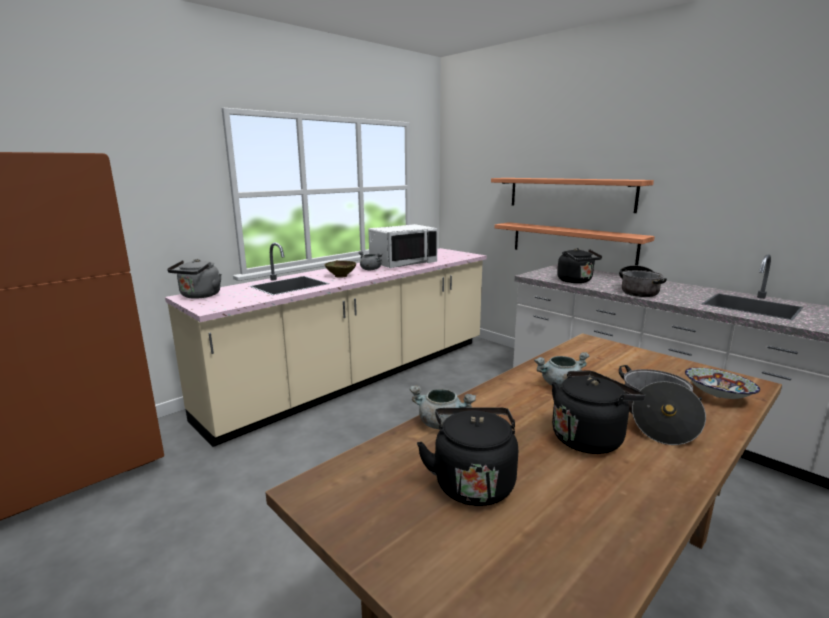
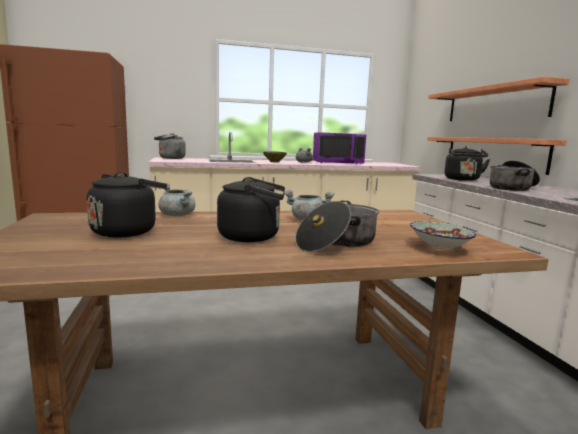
camera: 30 degrees right, 5 degrees down
white microwave [368,224,438,268] -> purple microwave [313,132,367,164]

